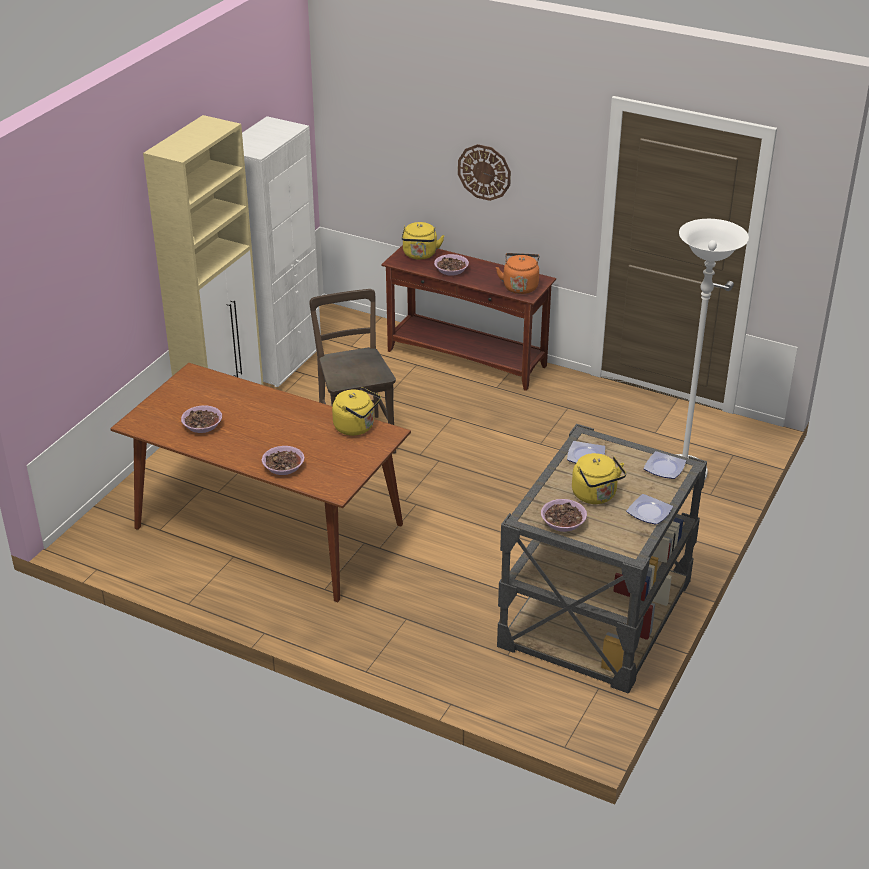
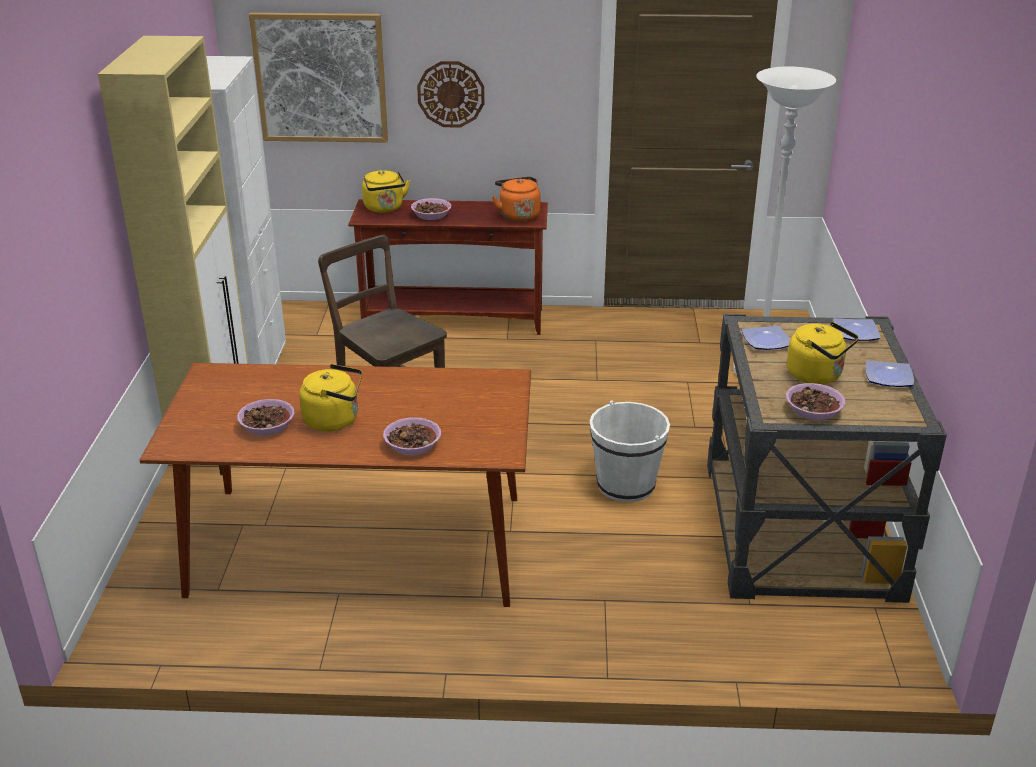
camera: 25 degrees left, 5 degrees down
yellow kettle [332,387,381,436] -> yellow kettle moved to [299,364,362,432]
none -> picture [249,13,388,143]
none -> white bucket [590,400,670,502]

